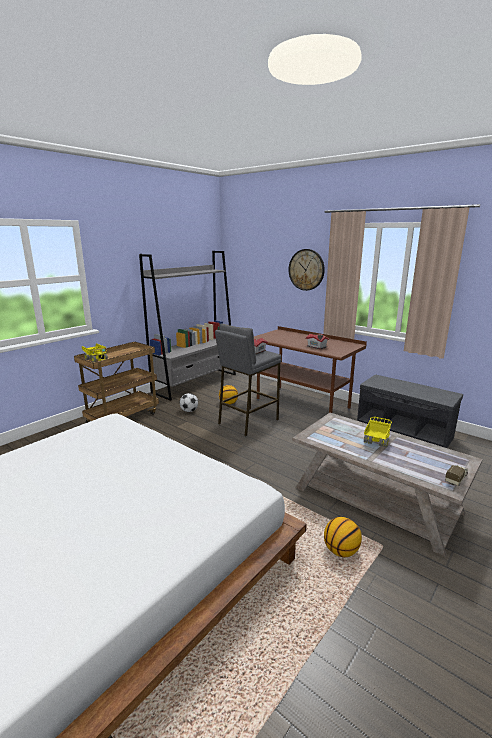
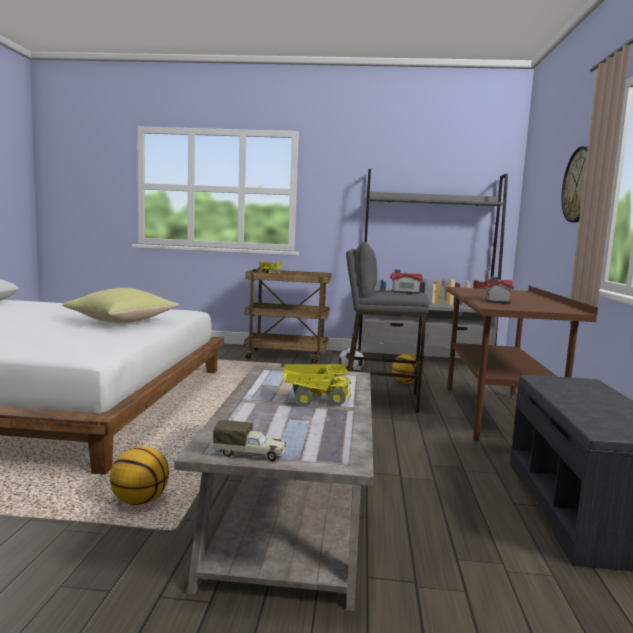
camera: 55 degrees right, 10 degrees down
none -> yellow pillow [62,288,179,323]

